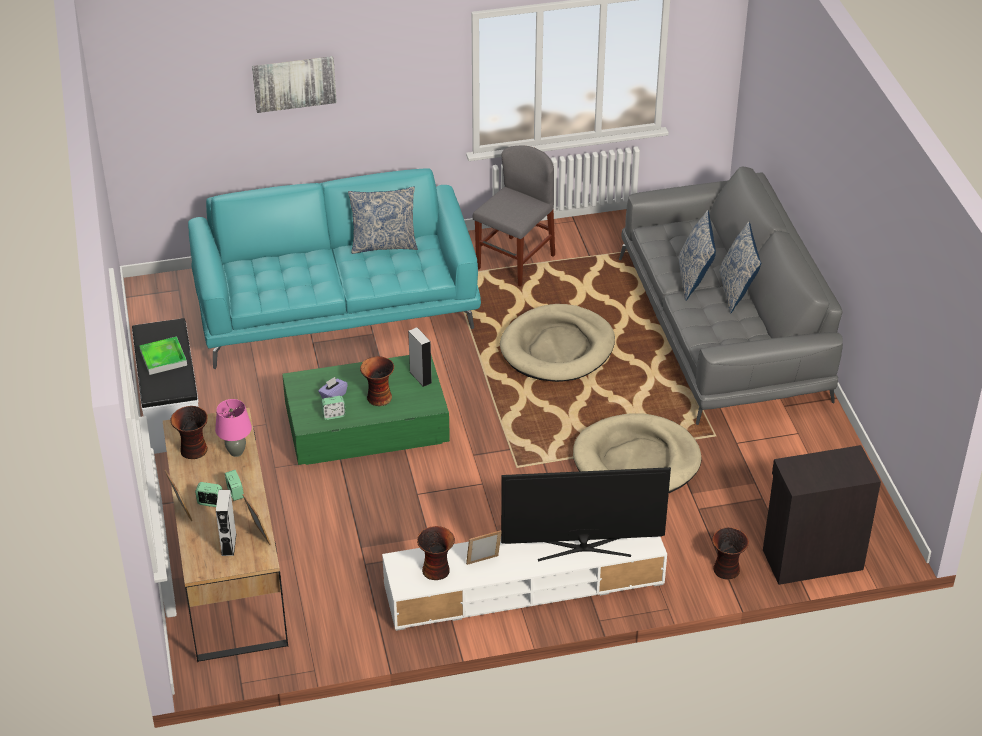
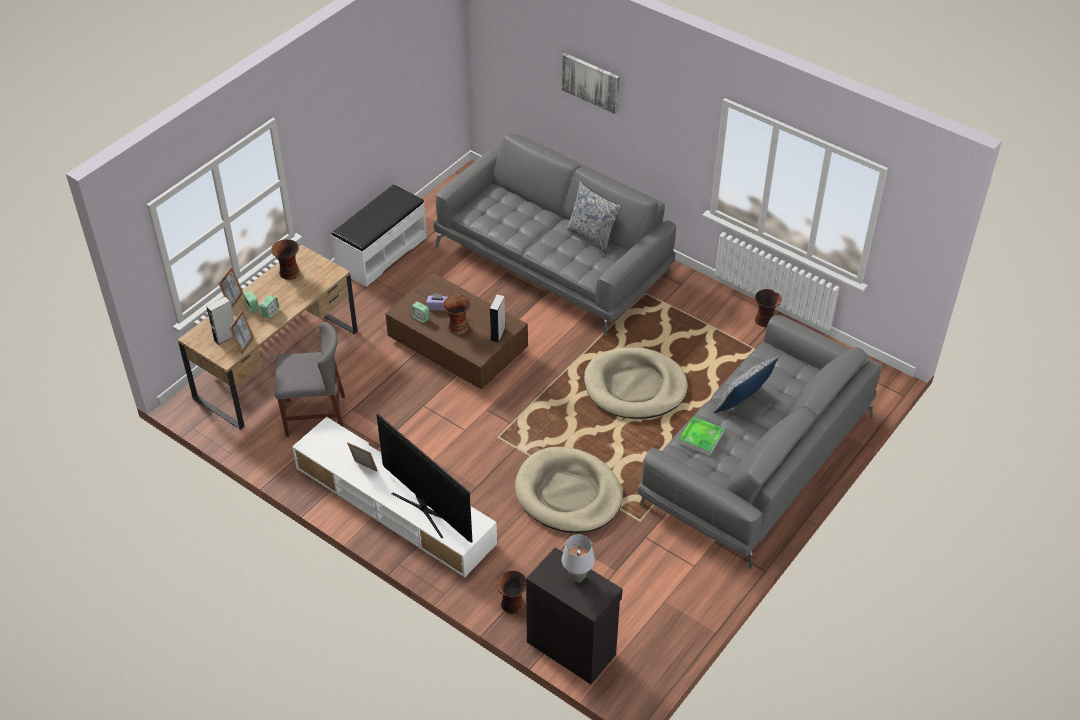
camera: 50 degrees right, 5 degrees up
tray [139,336,187,375] -> tray moved to [679,416,724,456]
turquoise sofa [188,168,481,369] -> grey sofa [434,133,676,335]
pink table lamp [215,399,252,457] -> none
green coffee table [282,355,450,465] -> brown coffee table [386,273,528,390]
vase [417,526,455,580] -> vase moved to [754,289,781,327]
grey chair [473,146,555,287] -> grey chair moved to [275,322,345,437]
pillow [719,221,761,313] -> none
none -> grey table lamp [562,535,595,583]

